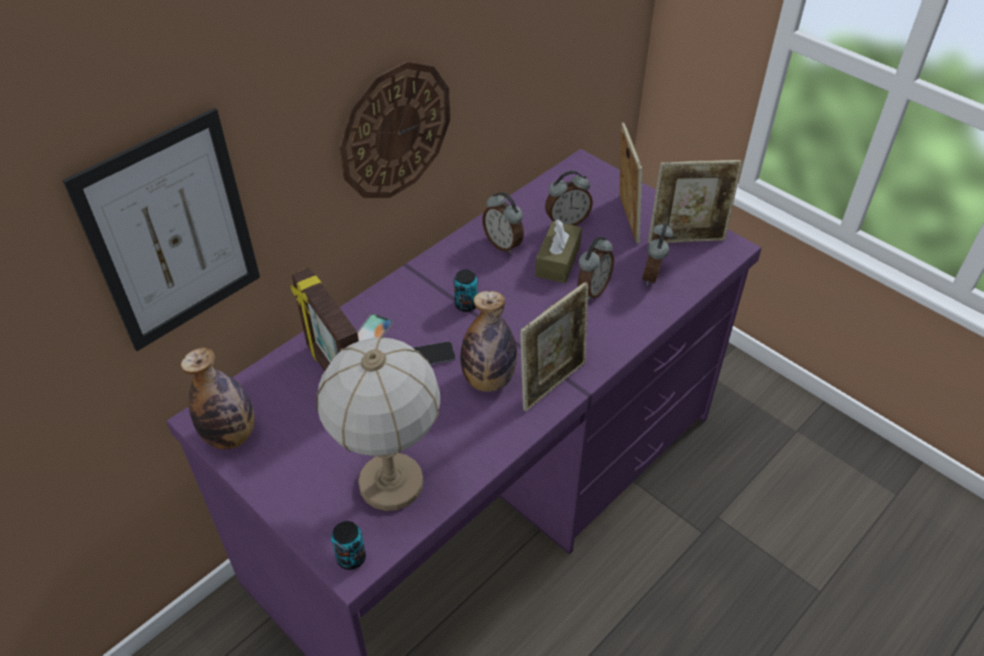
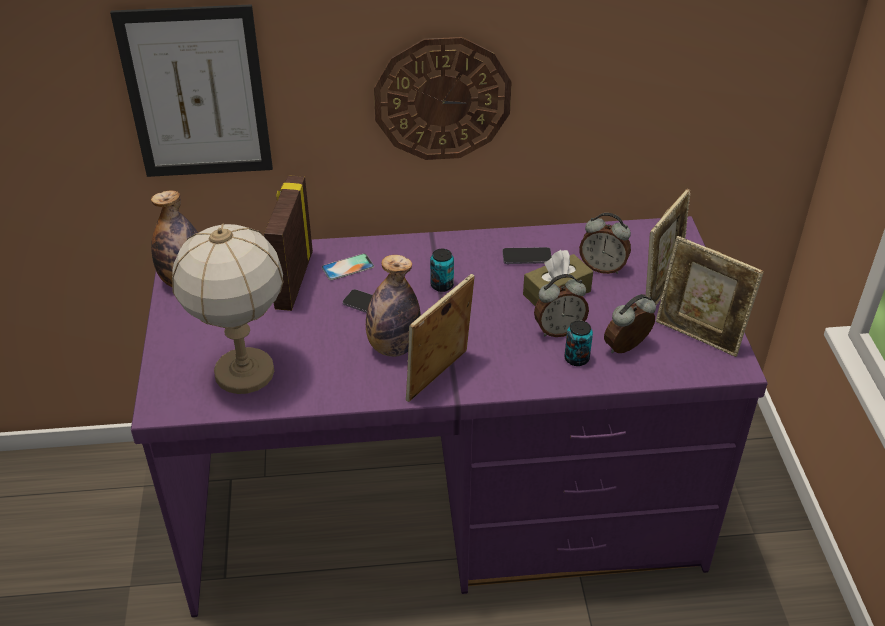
camera: 40 degrees right, 5 degrees down
can [331,521,366,570] -> can moved to [564,320,593,366]
alarm clock [482,192,524,254] -> phone [502,247,552,264]
picture frame [520,282,588,412] -> picture frame turned 135 degrees clockwise [406,274,475,402]

